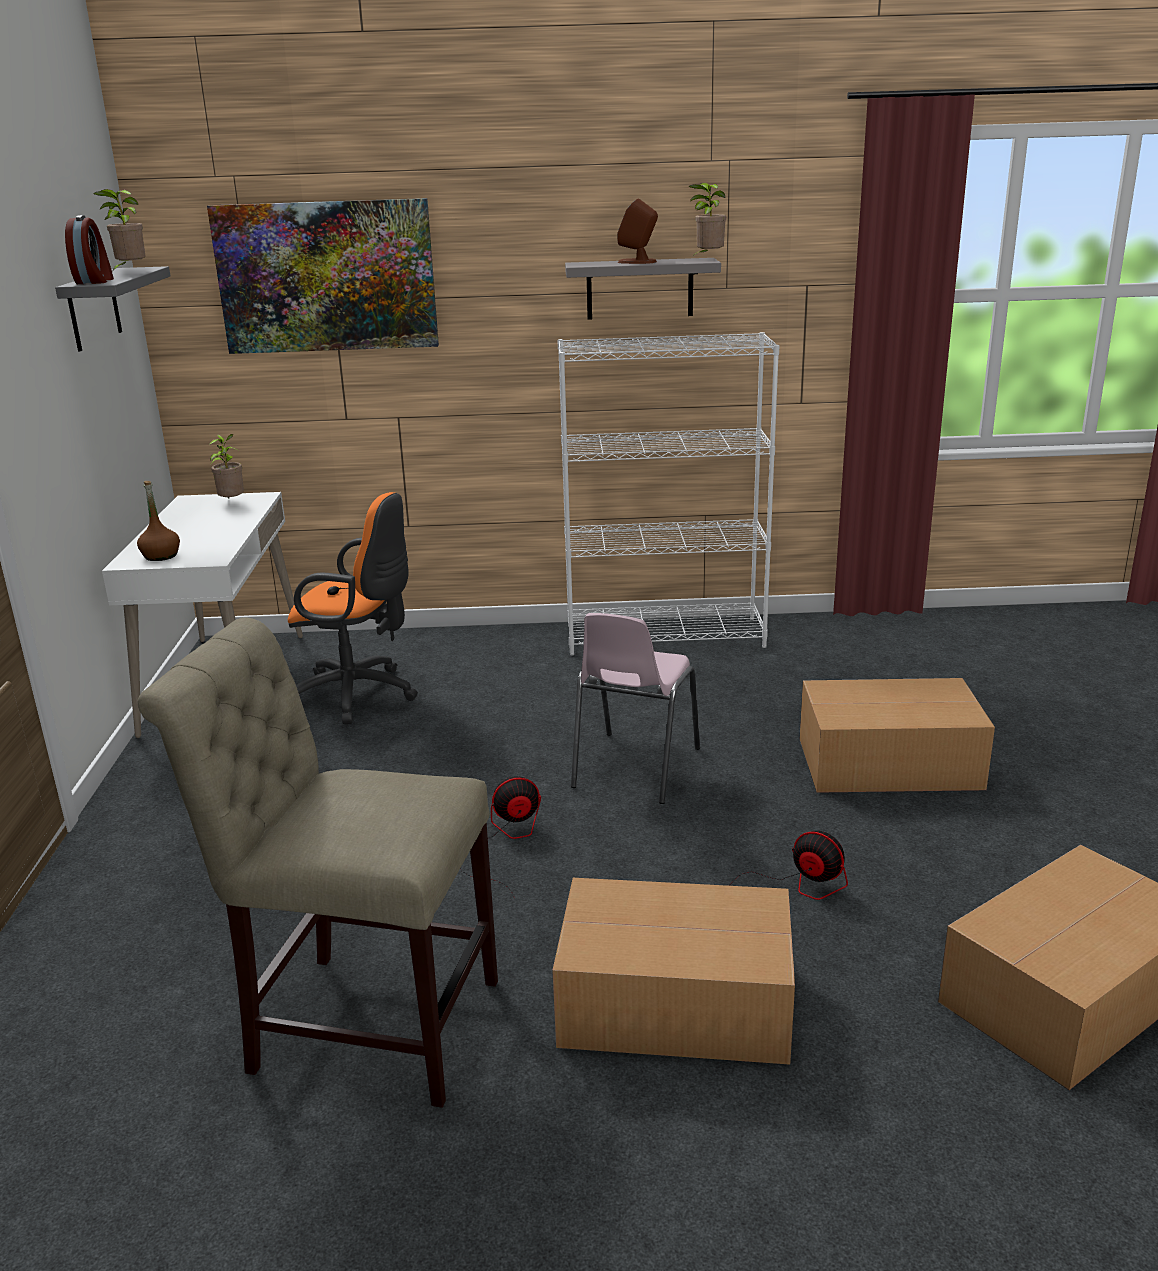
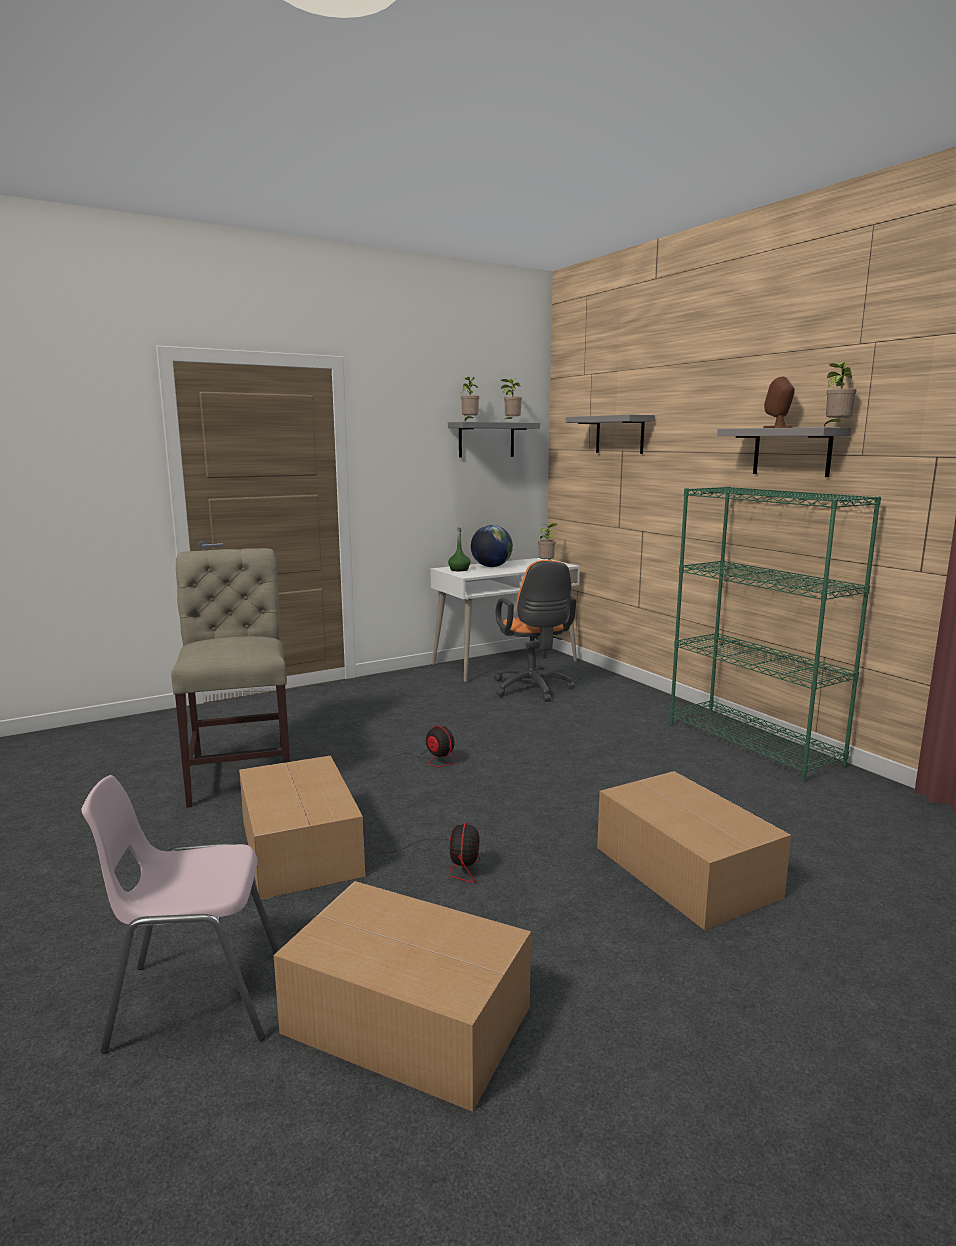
camera: 60 degrees right, 10 degrees down
alarm clock [65,215,114,284] -> potted plant [461,377,480,422]
brown bottle [137,481,180,561] -> green bottle [448,527,471,571]
picture [207,198,439,354] -> grey shelf [566,414,655,454]
white bookcase [558,332,780,655] -> green bookcase [670,486,881,782]
pink chair [571,613,700,804] -> pink chair moved to [81,775,279,1054]
none -> globe [471,525,513,567]

